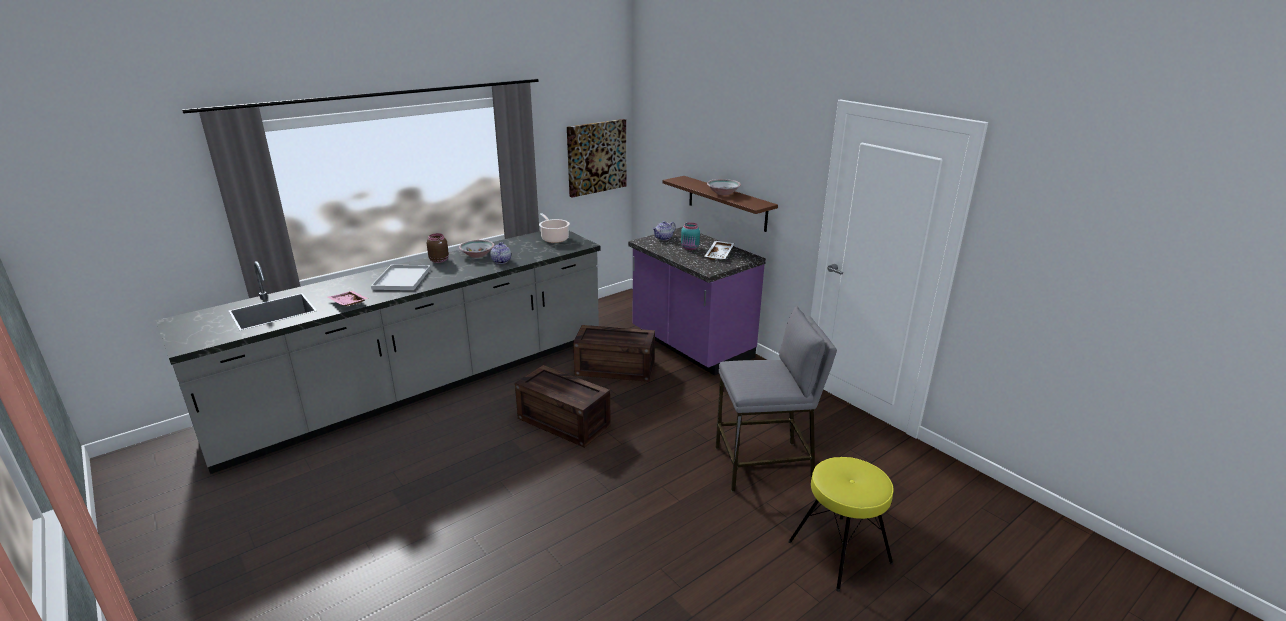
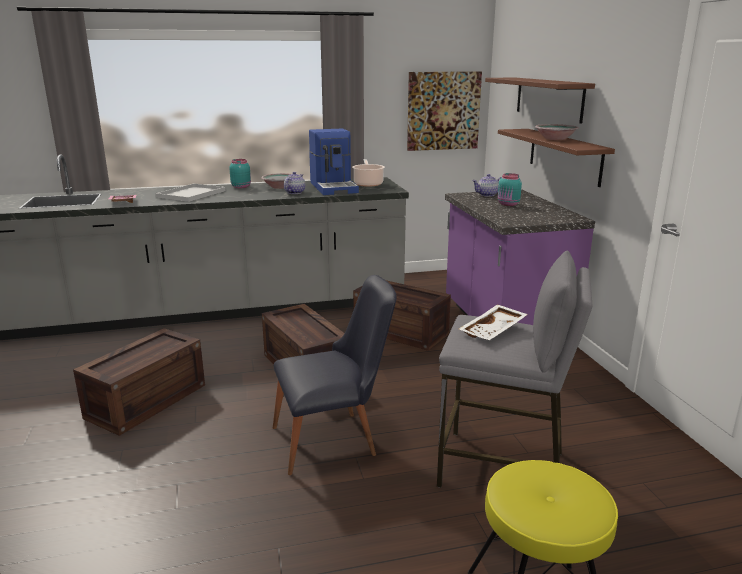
camera: 25 degrees right, 5 degrees down
brown jar [427,233,449,263] -> turquoise jar [229,159,251,188]
white tray [704,241,735,260] -> white tray moved to [459,304,528,340]
none -> crate [73,328,205,436]
none -> black chair [273,275,397,475]
none -> coffee machine [309,129,359,195]
none -> brown shelf [485,78,595,124]

